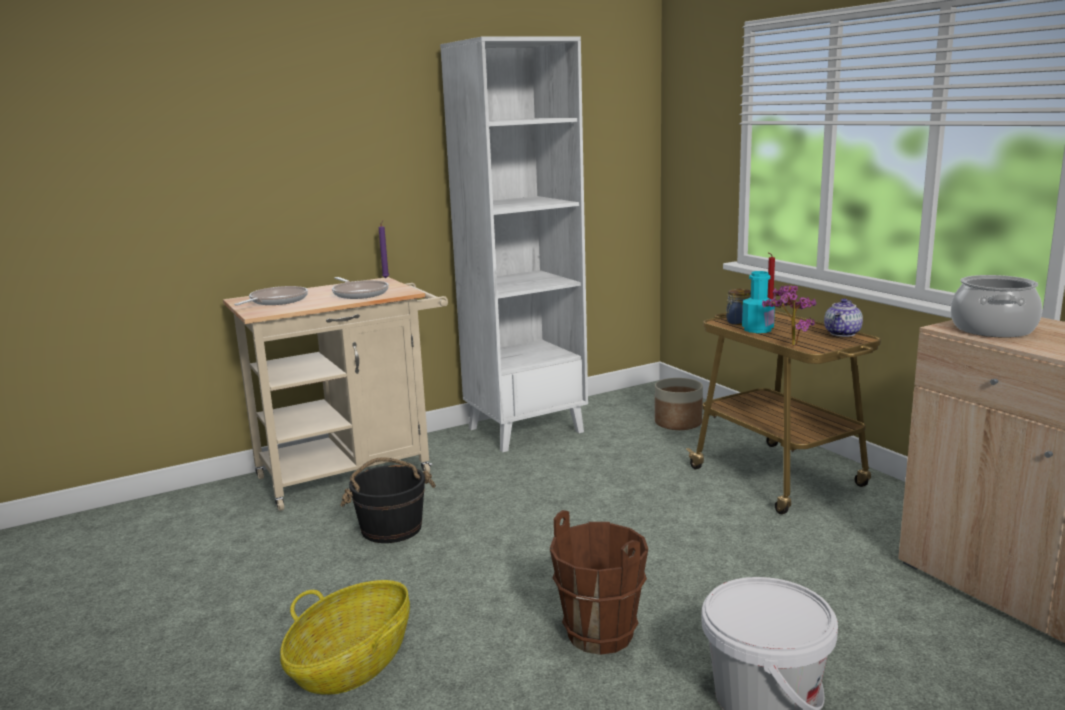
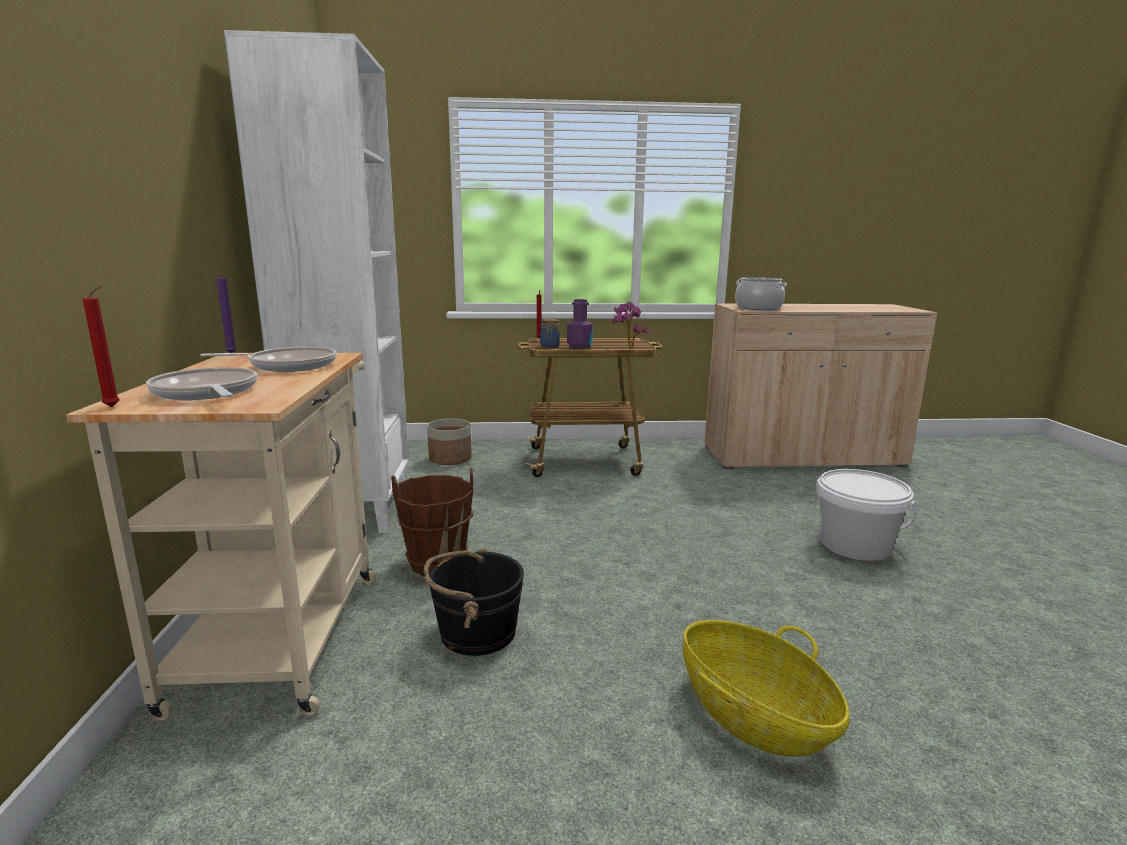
camera: 65 degrees left, 0 degrees up
brown bucket [550,510,648,655] -> brown bucket moved to [391,468,473,576]
turquoise bottle [742,271,775,333] -> purple bottle [567,299,593,348]
teapot [824,299,863,337] -> none
none -> red candle [83,285,120,407]

